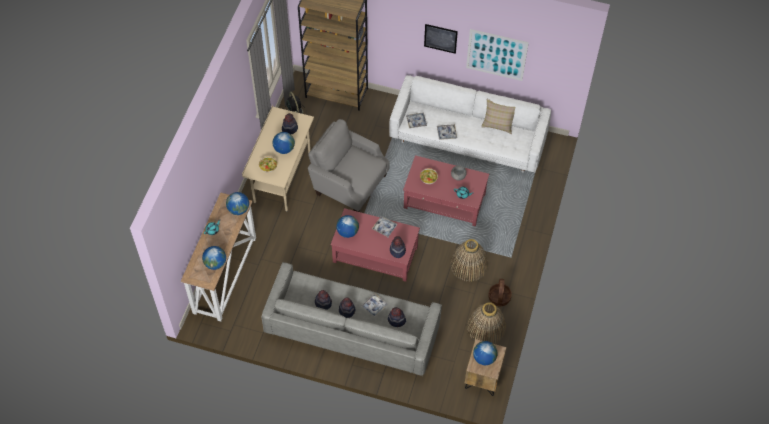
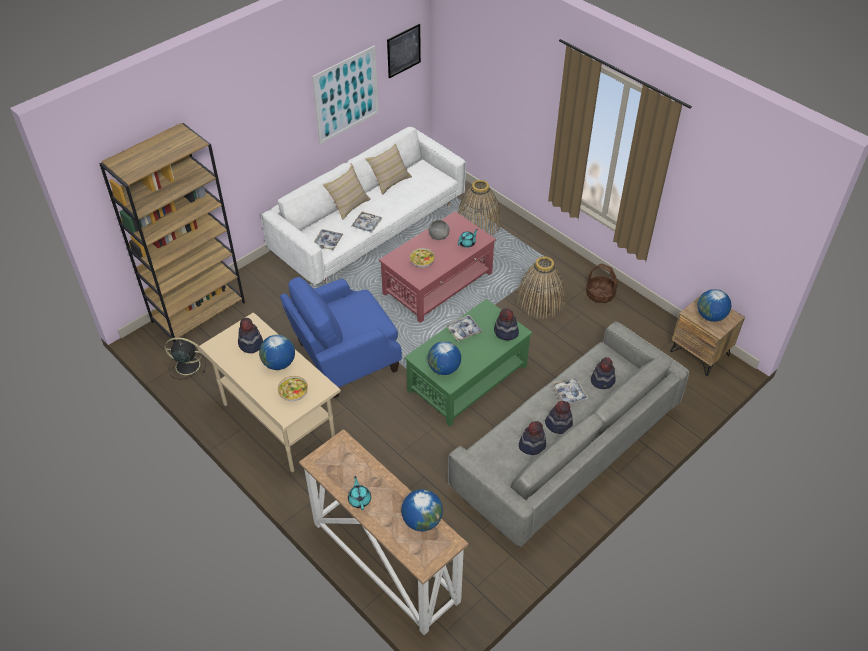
camera: 60 degrees left, 10 degrees down
globe [226,192,249,215] -> none
grey armchair [308,119,390,212] -> blue armchair [280,277,402,398]
red coffee table [330,208,420,282] -> green coffee table [404,299,532,426]
picture [424,24,458,54] -> picture moved to [387,24,421,79]
basket [467,302,506,344] -> basket moved to [458,180,502,235]
none -> beige pillow [323,163,371,220]

